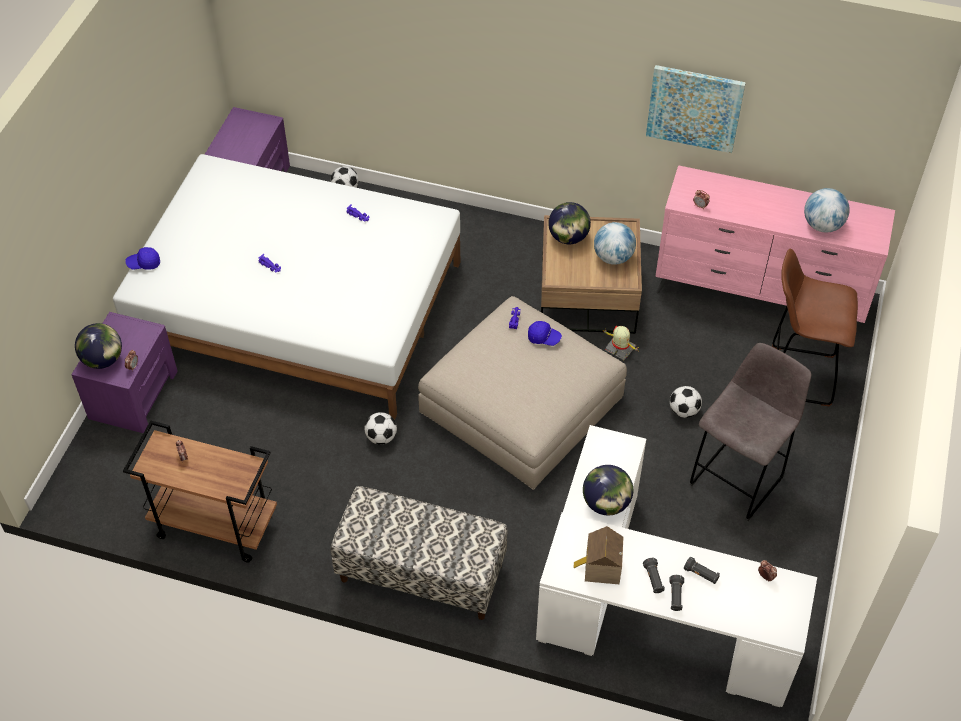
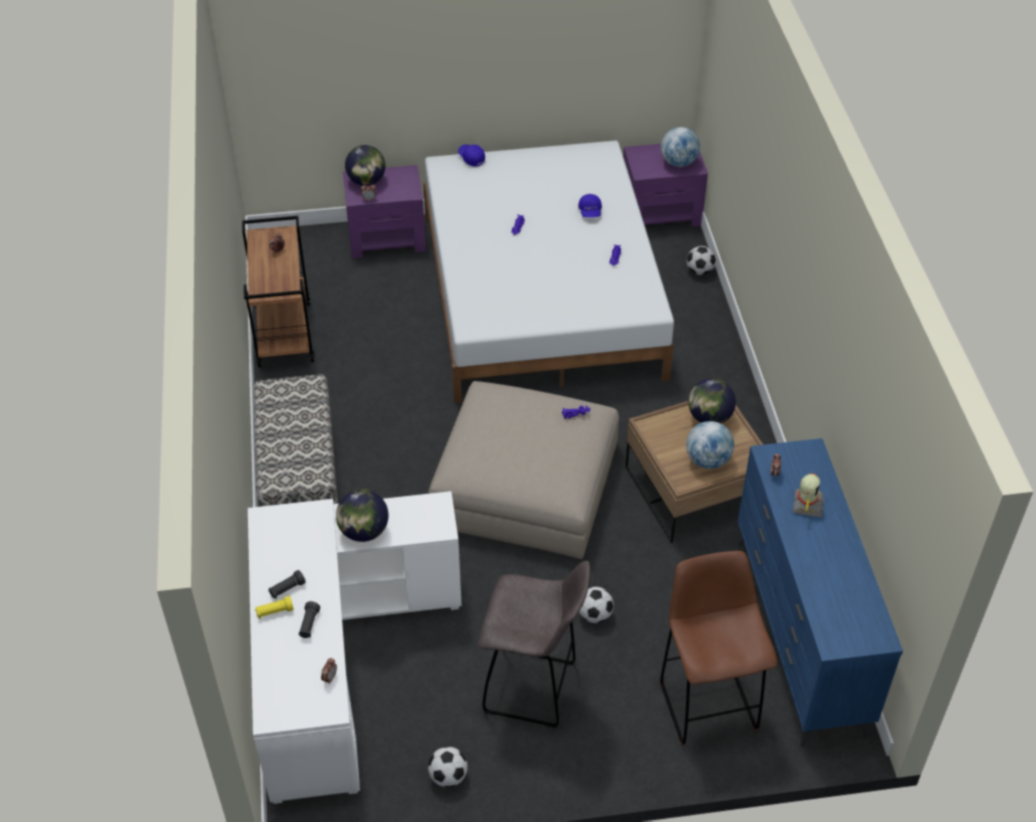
camera: 65 degrees right, 5 degrees down
football [365,412,397,445] -> football moved to [428,747,468,787]
blue cap [528,321,562,346] -> blue cap moved to [578,194,602,218]
toy house [574,526,623,584] -> none
toy robot [602,326,639,360] -> toy robot moved to [793,472,824,517]
picture [646,65,746,153] -> none
pink dresser [655,165,895,338] -> blue dresser [738,438,903,747]
black flashlight [669,575,684,611] -> yellow flashlight [255,596,294,619]
globe [804,188,850,232] -> globe moved to [661,127,700,167]

